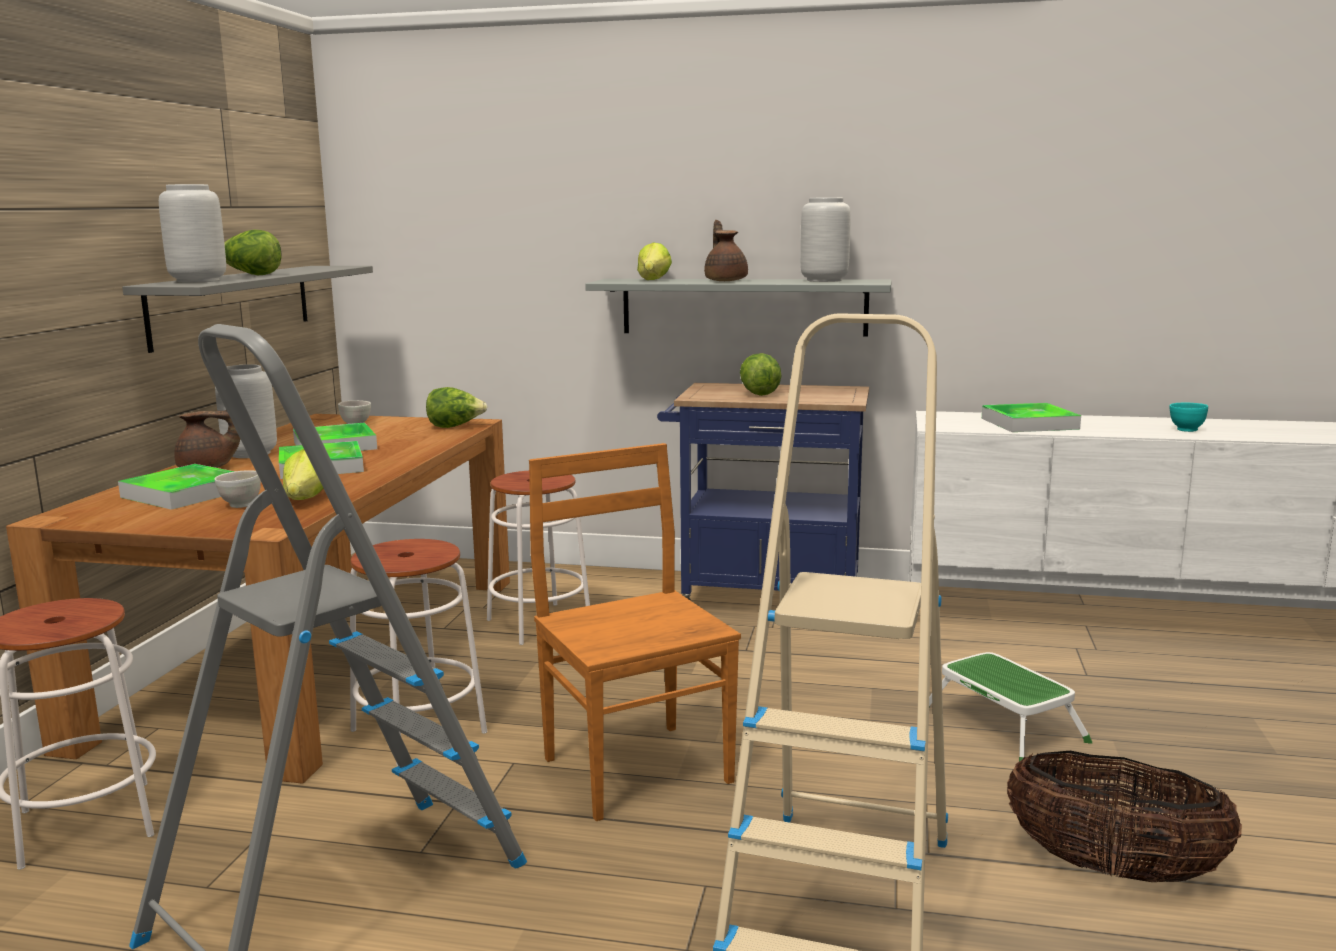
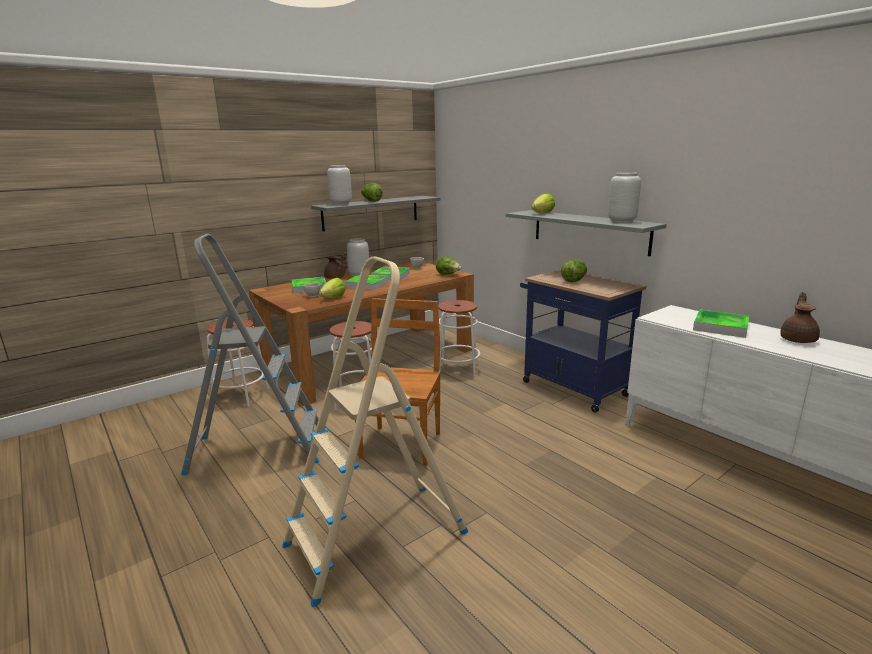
camera: 40 degrees right, 5 degrees up
brown teapot [704,220,748,281] -> brown teapot moved to [780,292,820,343]
green step ladder [929,652,1092,762] -> none
basket [1007,751,1242,882] -> none
turquoise bowl [1169,403,1208,432] -> none

